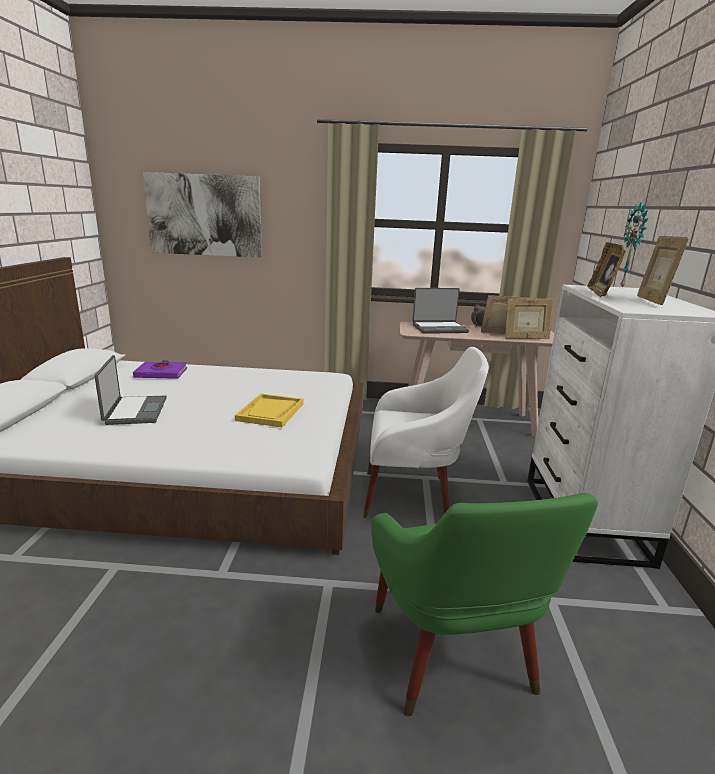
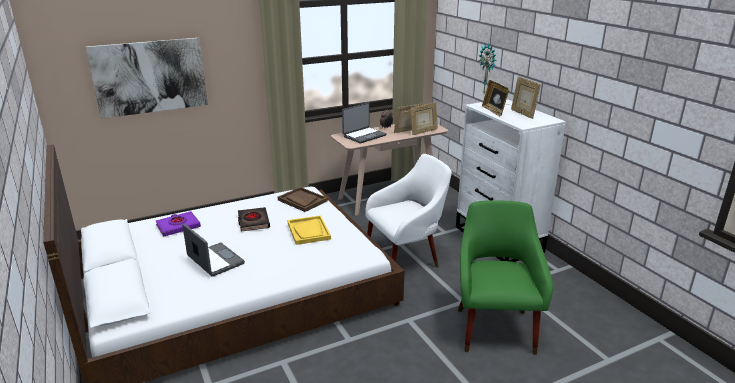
camera: 30 degrees left, 5 degrees up
green armchair [371,493,598,716] -> green armchair turned 135 degrees counterclockwise [458,200,553,355]
none -> black book [238,207,270,232]
none -> brown tray [278,187,328,212]

